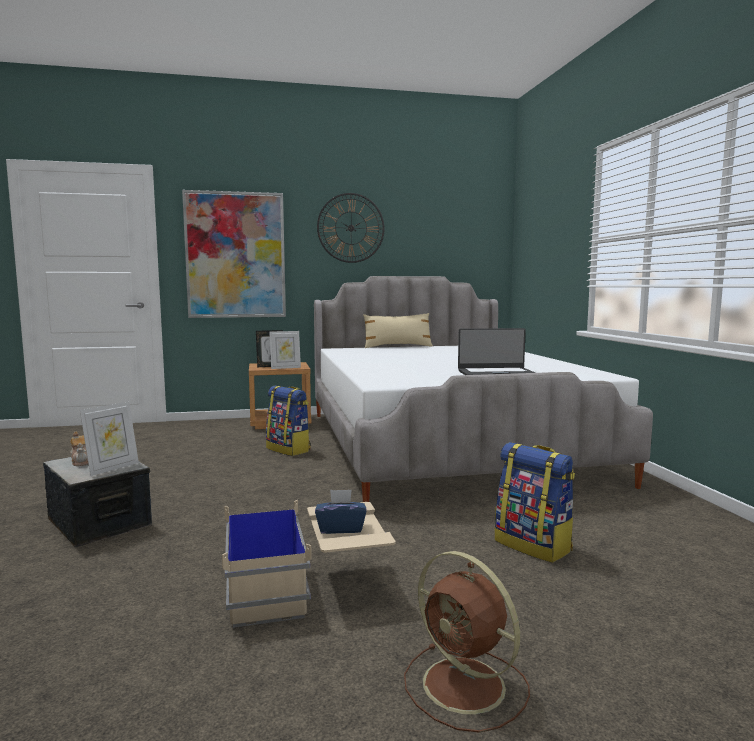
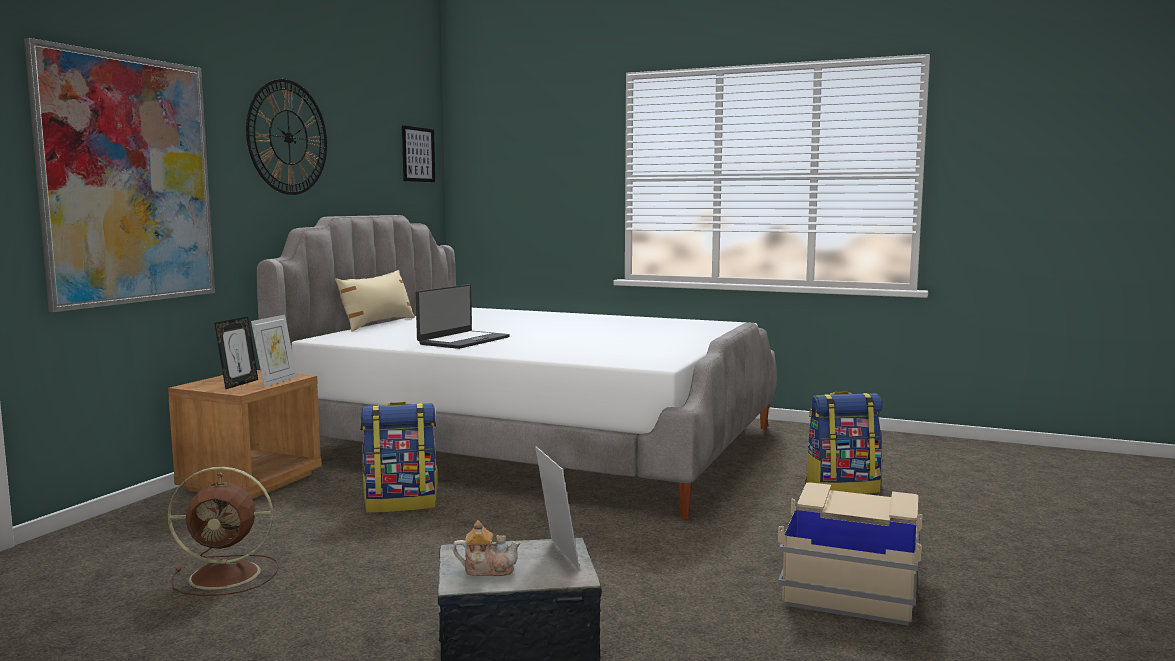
camera: 55 degrees left, 0 degrees up
blue tissue box [315,489,367,534] -> none
brown fan [404,551,530,733] -> brown fan moved to [168,467,279,596]
laptop [458,328,535,375] -> laptop moved to [416,284,510,349]
none -> picture [402,125,435,182]

